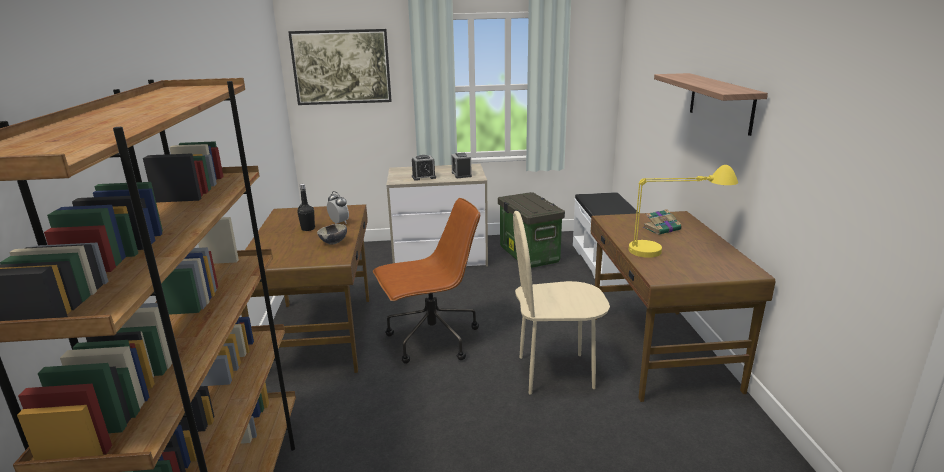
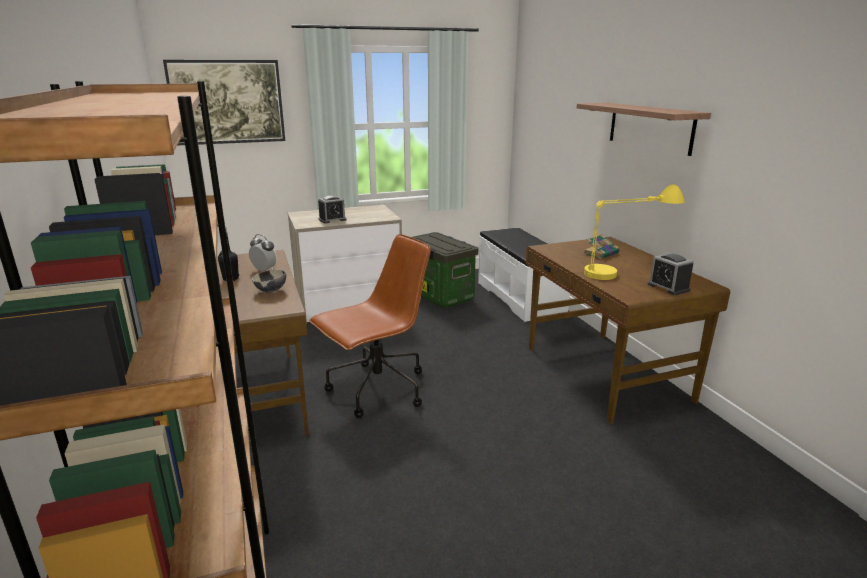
camera: 15 degrees left, 0 degrees up
alarm clock [451,153,472,178] -> alarm clock moved to [647,253,694,295]
beige chair [513,211,610,395] -> none

